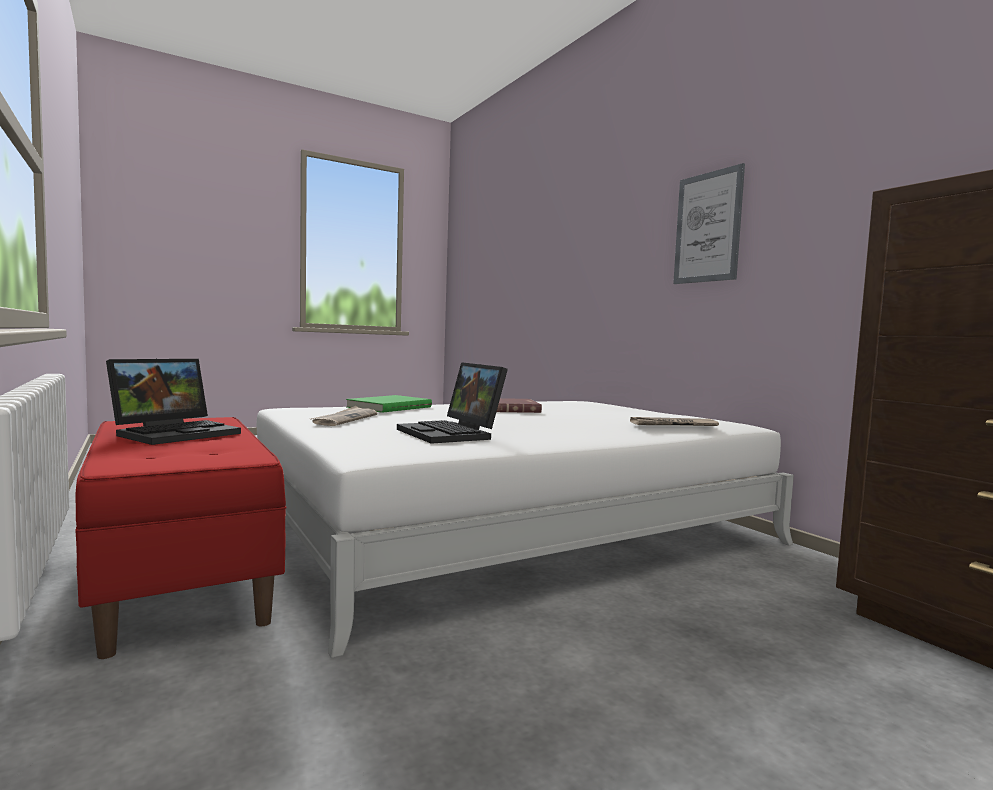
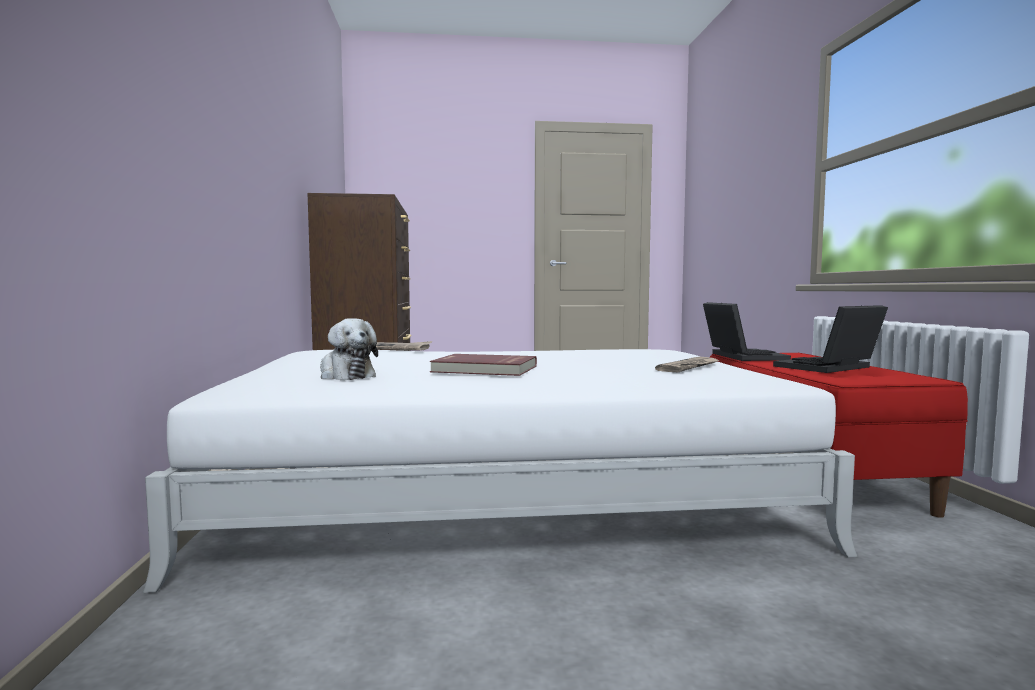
camera: 155 degrees left, 0 degrees up
green book [346,395,432,413] -> none
laptop [397,362,508,444] -> laptop moved to [703,302,791,361]
picture [673,163,745,284] -> none
none -> plush toy [320,318,378,380]

